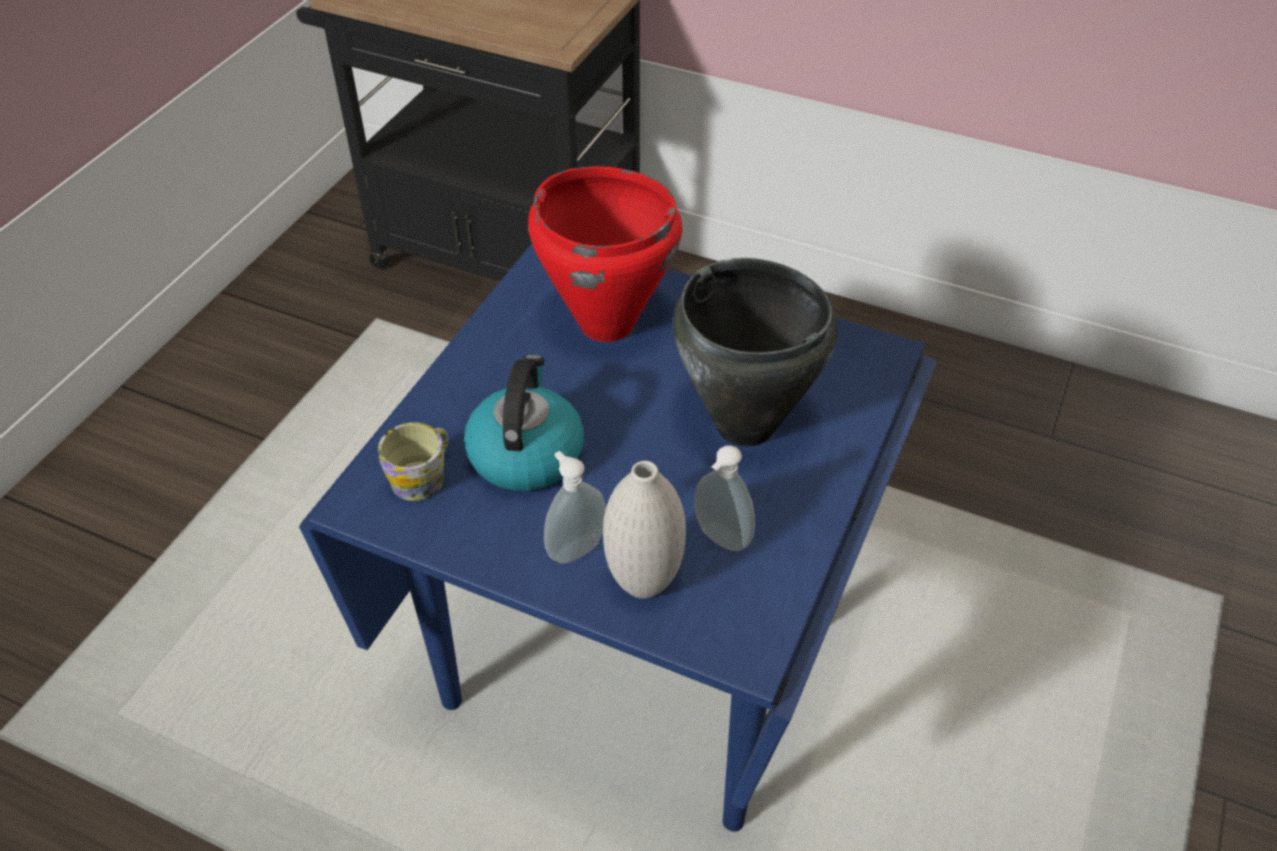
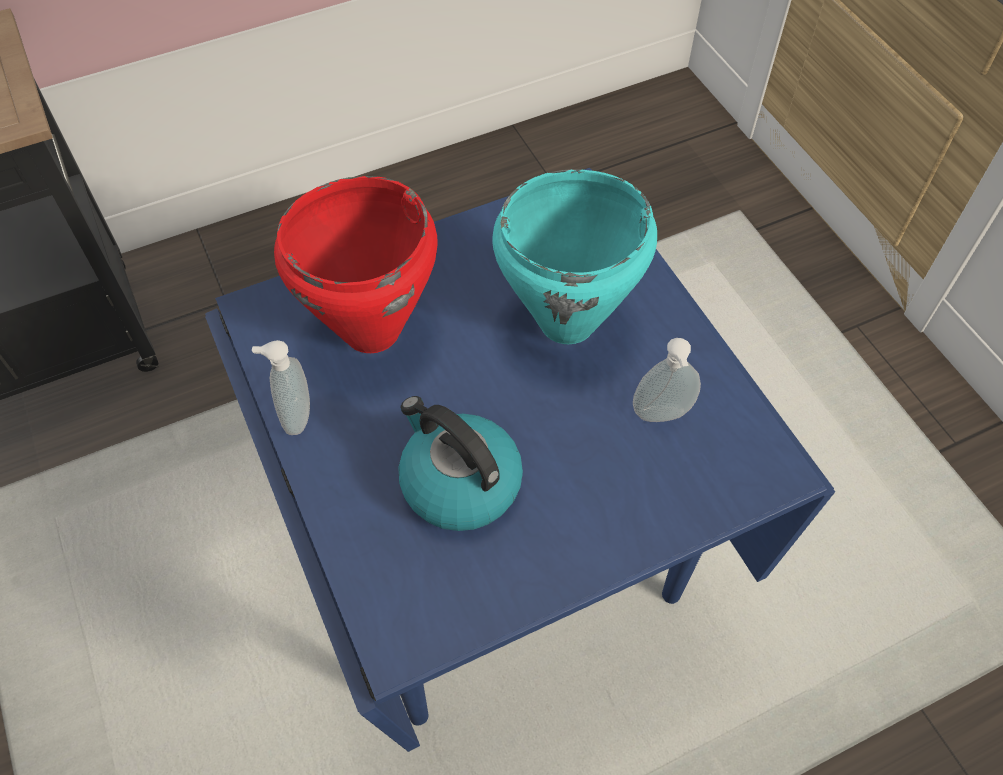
camera: 50 degrees left, 10 degrees up
mug [378,422,449,501] -> none
soap dispenser [544,451,606,563] -> soap dispenser moved to [252,340,310,435]
white vase [603,461,686,599] -> none
black cooking pot [673,258,838,446] -> turquoise cooking pot [492,169,657,344]

